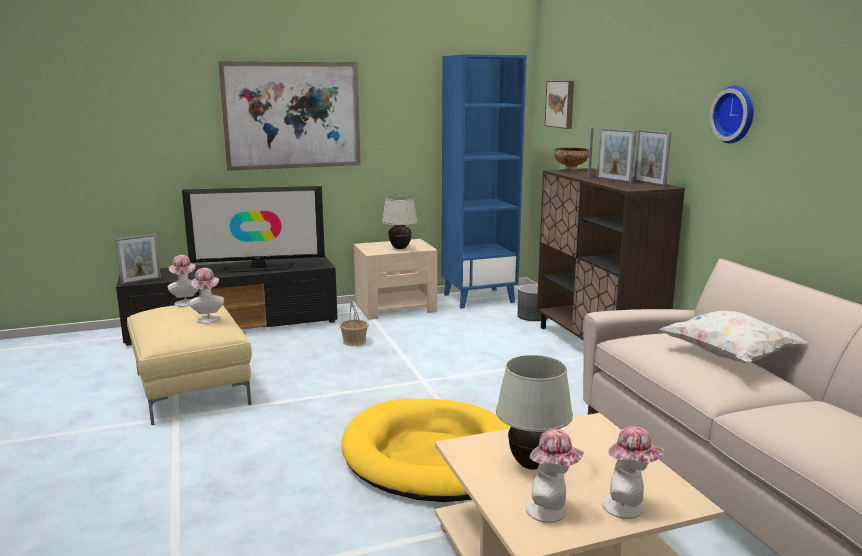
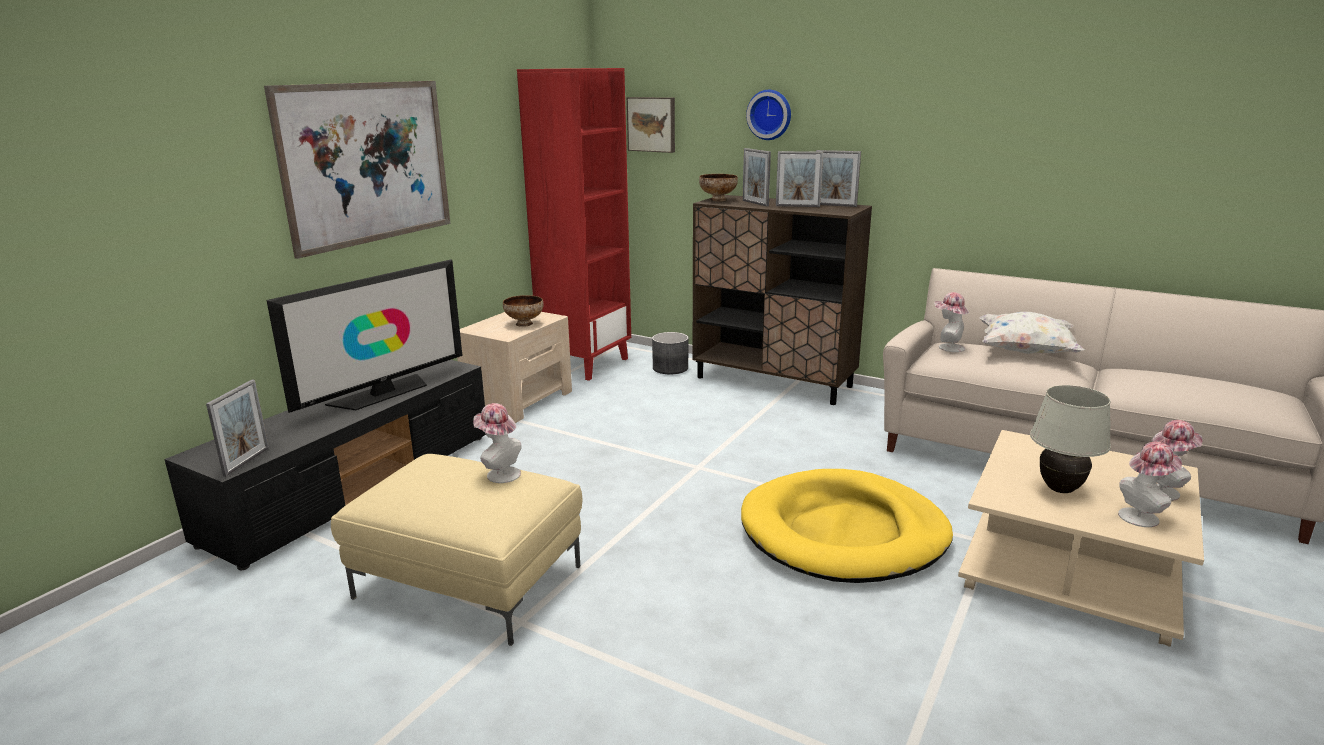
camera: 40 degrees left, 5 degrees up
hat [168,255,199,307] -> hat moved to [934,292,969,352]
basket [340,301,368,346] -> none
white table lamp [382,196,418,249] -> bowl [503,295,543,327]
blue bookcase [442,54,527,309] -> red bookcase [517,68,631,381]
wall clock [710,86,754,143] -> wall clock moved to [746,90,791,140]

